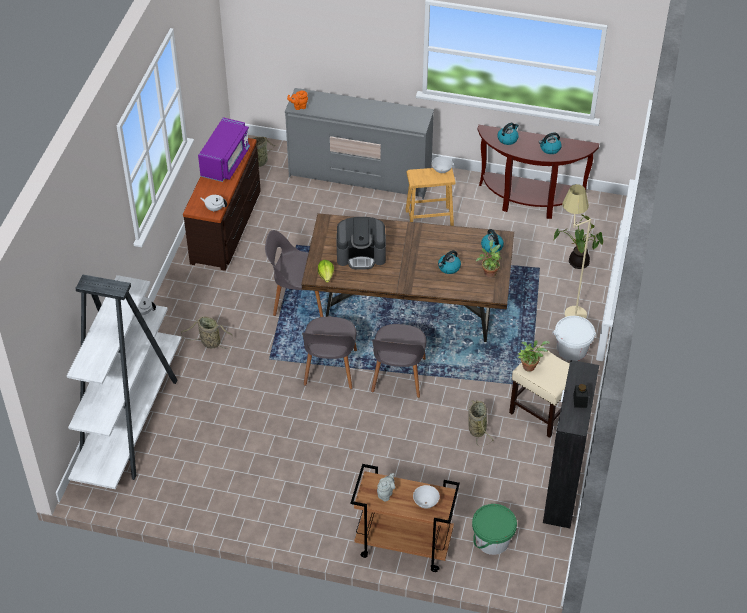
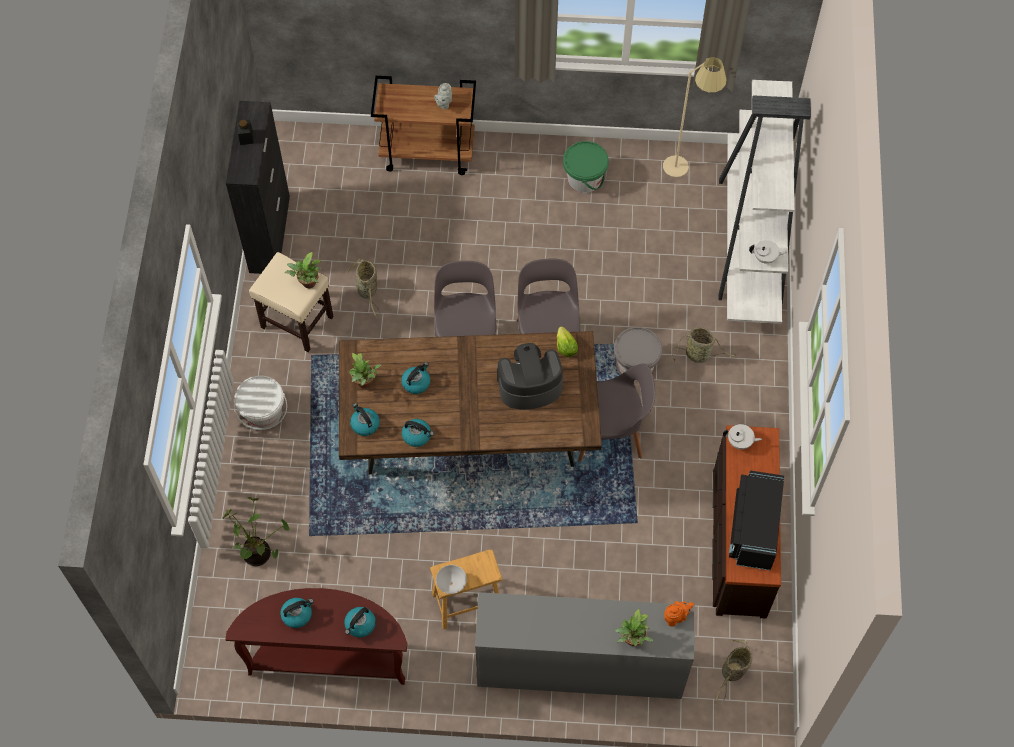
camera: 170 degrees right, 15 degrees up
purple microwave [198,117,250,182] -> black microwave [729,470,784,570]
white bowl [413,485,440,509] -> none
green bucket [472,504,517,555] -> green bucket moved to [563,141,609,193]
beige floor lamp [562,184,591,319] -> beige floor lamp moved to [663,57,726,177]
none -> kettle [402,419,434,447]
none -> grey bucket [614,327,662,375]
none -> potted plant [614,609,653,646]

